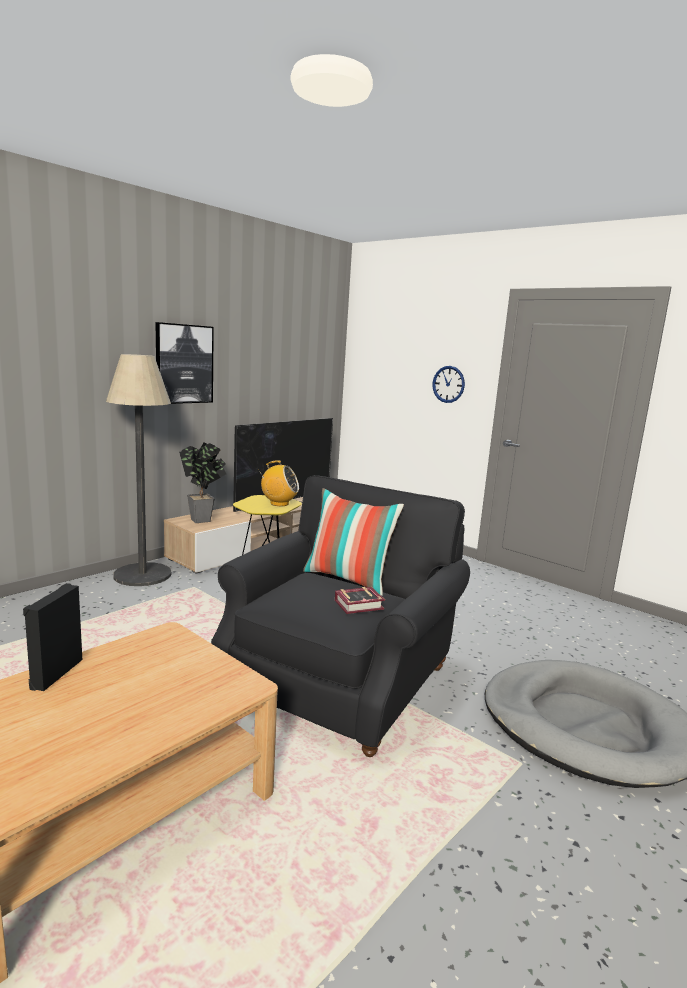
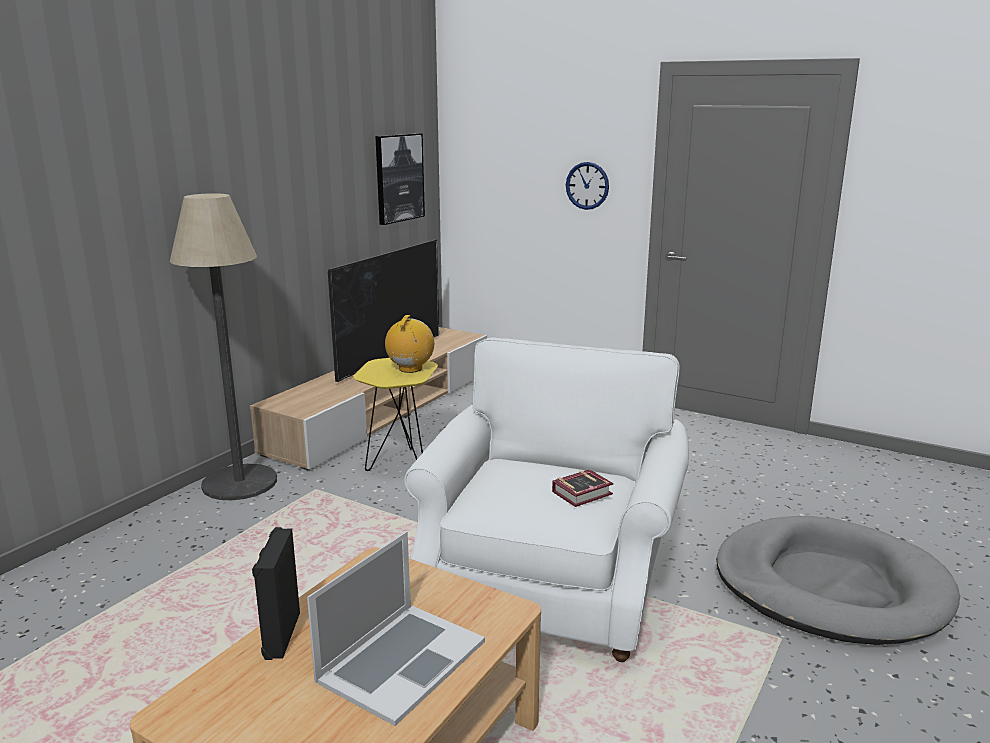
camera: 10 degrees left, 5 degrees up
picture [155,322,214,404] -> picture moved to [375,133,425,225]
potted plant [179,442,226,523] -> none
black armchair [211,475,470,757] -> white armchair [404,337,689,662]
radio [260,460,299,506] -> radio turned 75 degrees counterclockwise [385,315,434,373]
pillow [303,488,404,596] -> none
none -> laptop [307,531,485,726]

